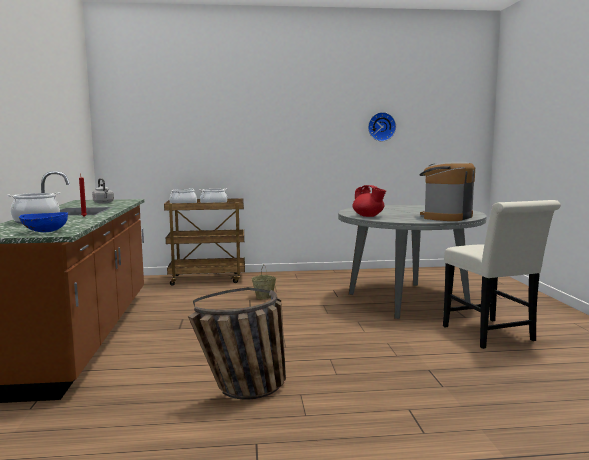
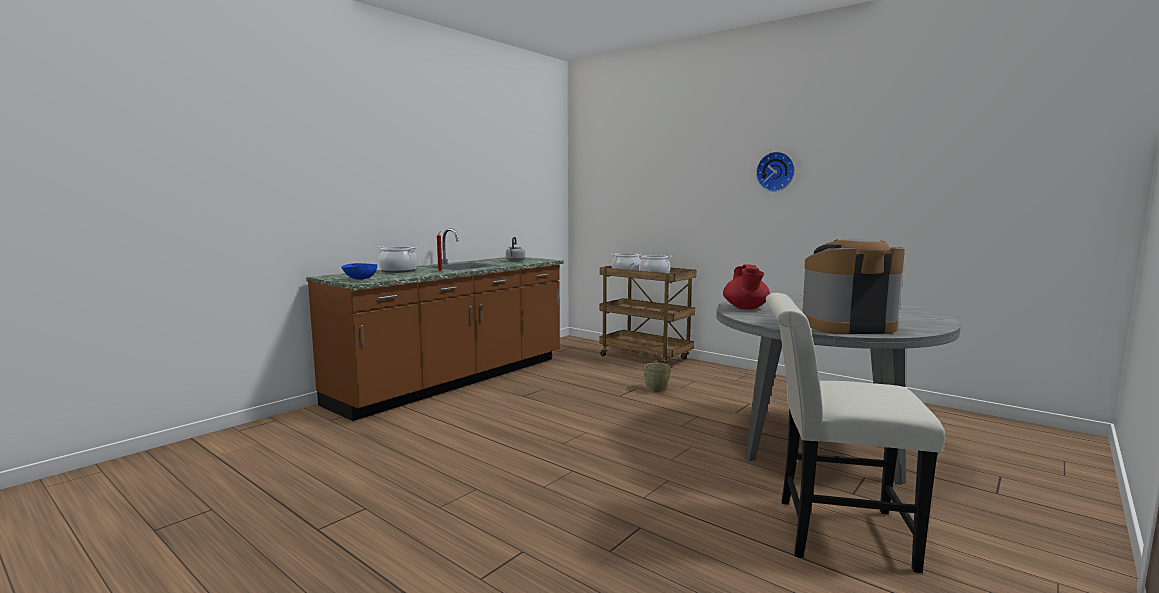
camera: 45 degrees right, 0 degrees up
basket [188,287,286,399] -> none
wall clock [368,112,396,141] -> wall clock moved to [756,152,795,192]
white chair [443,200,561,349] -> white chair turned 75 degrees clockwise [766,293,945,573]

